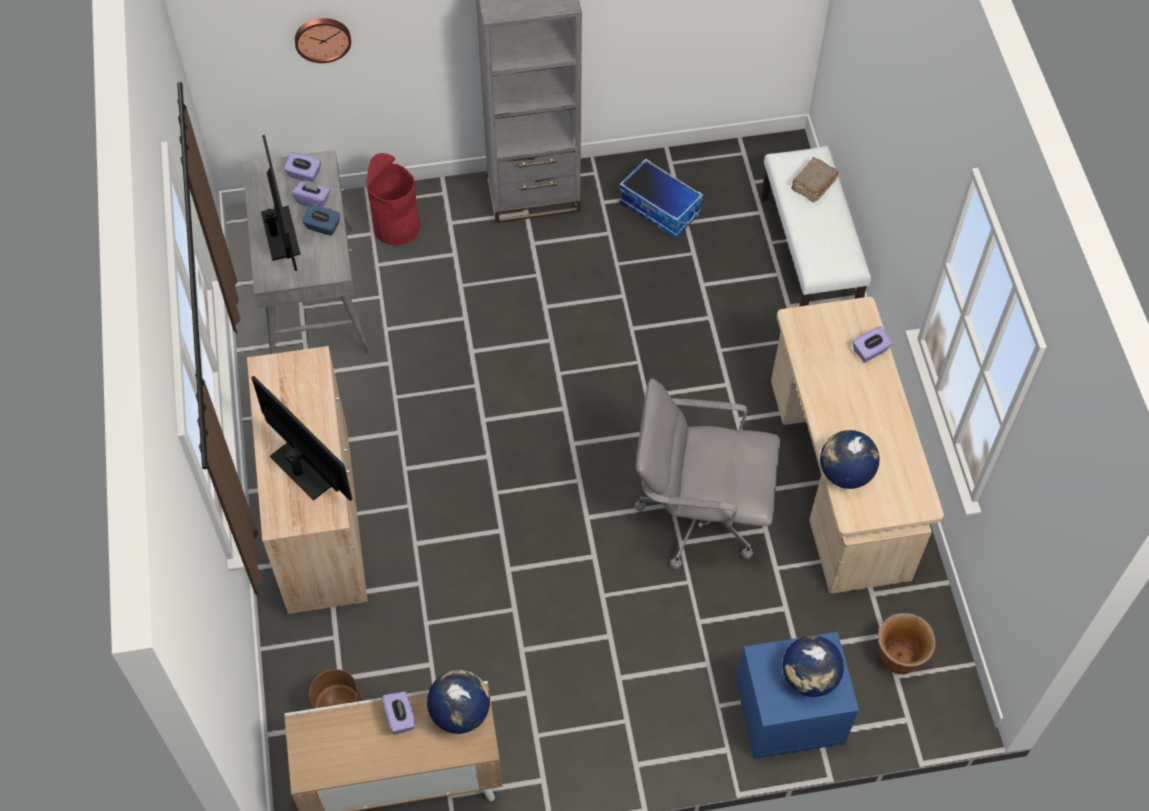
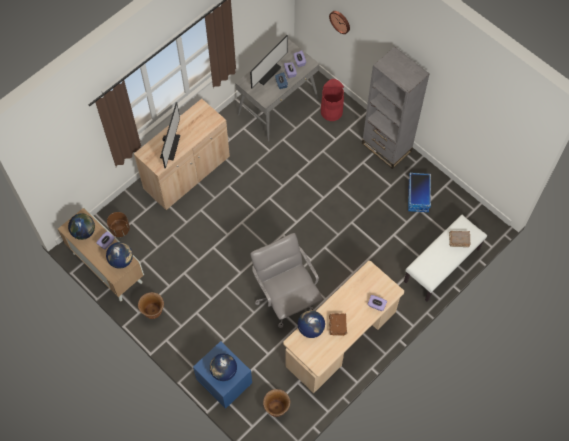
camera: 55 degrees right, 5 degrees up
none -> globe [68,213,95,240]
none -> brown planter [138,292,164,319]
none -> brown book [329,313,347,336]

